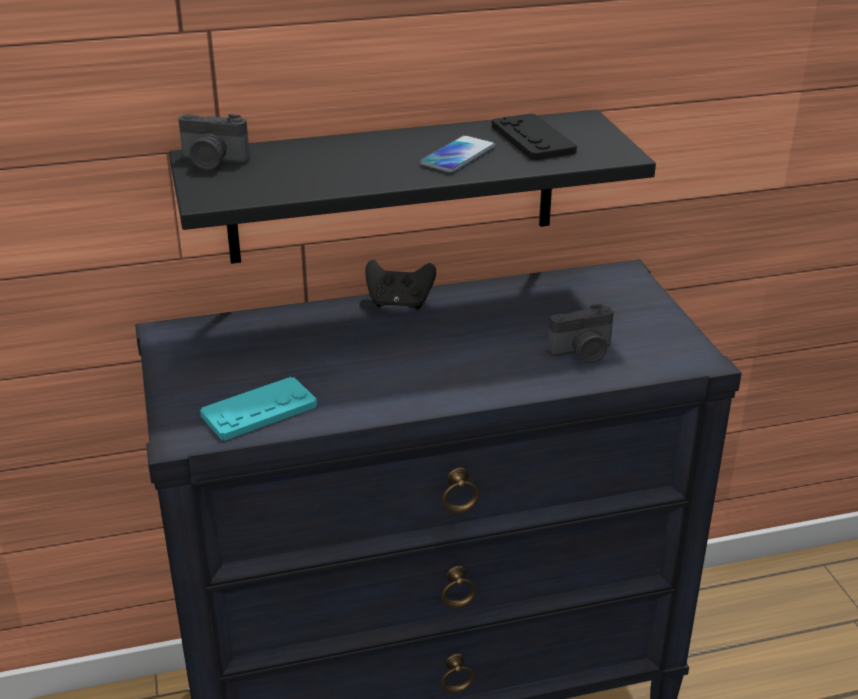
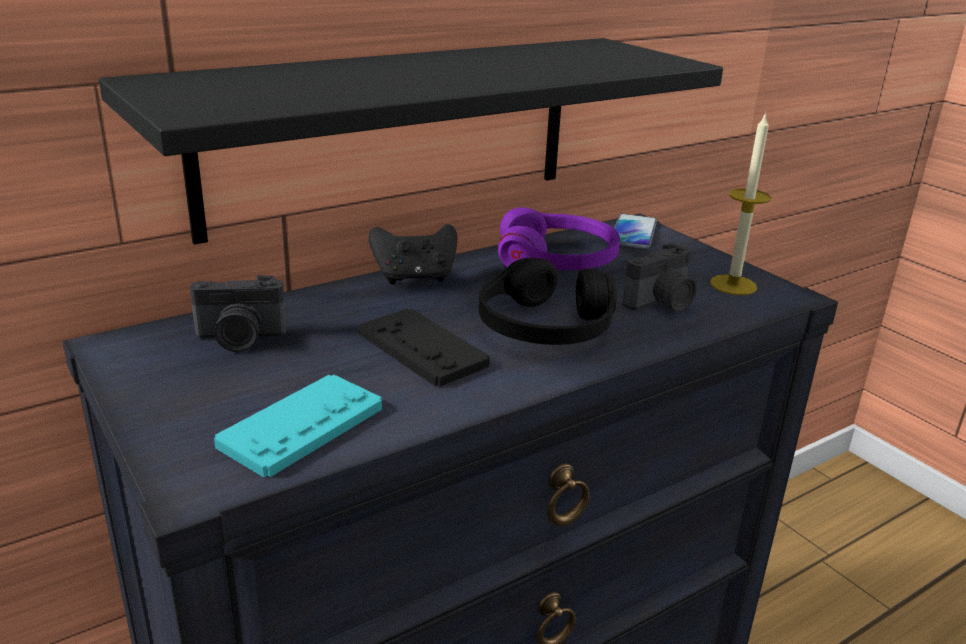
camera: 20 degrees left, 5 degrees down
camera [179,114,250,170] -> camera moved to [190,275,287,352]
phone [420,135,496,173] -> phone moved to [614,214,657,249]
black game controller [492,113,577,160] -> black game controller moved to [359,309,489,387]
none -> black headphones [479,258,617,345]
none -> purple headphones [498,207,620,270]
none -> candle [710,112,772,295]

